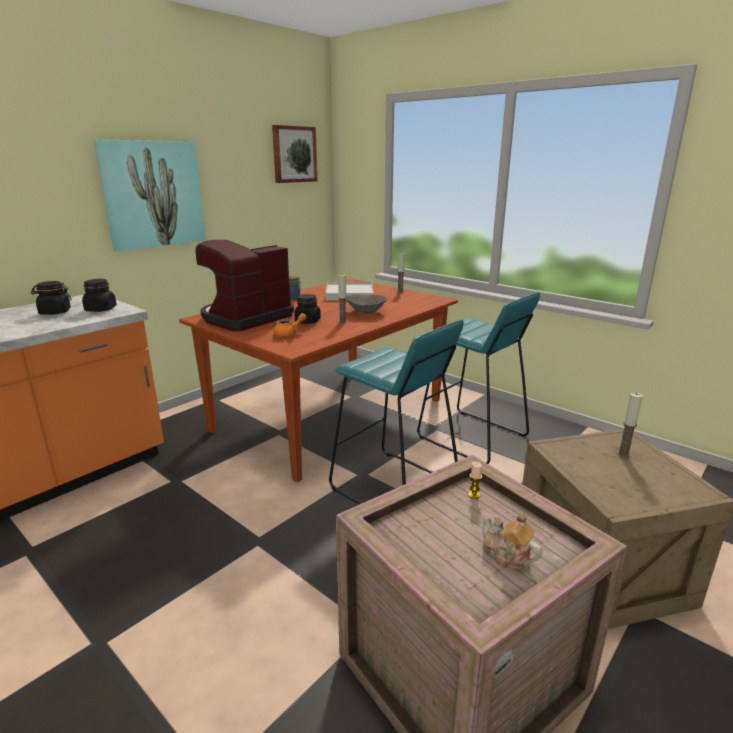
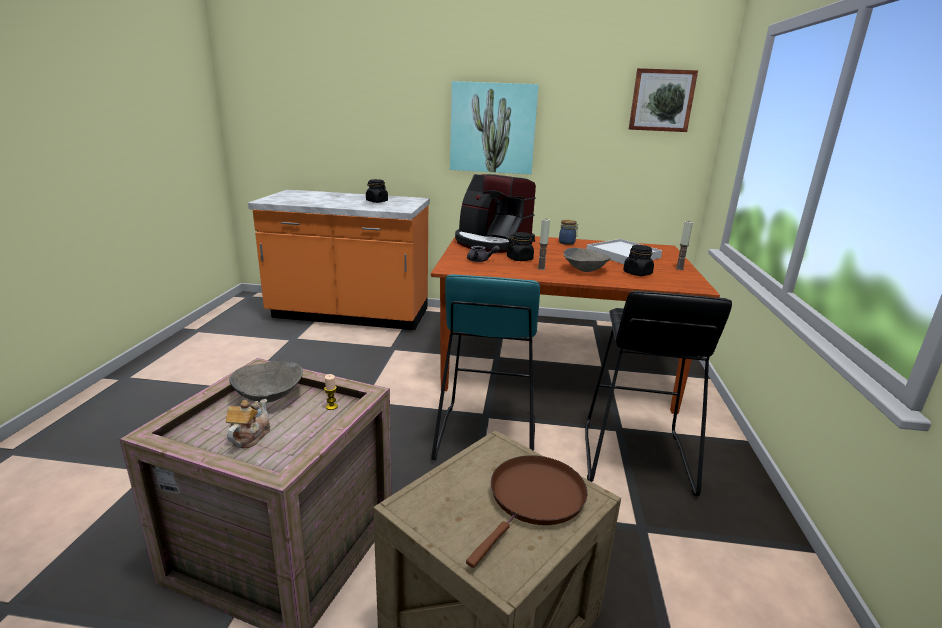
camera: 55 degrees right, 0 degrees up
black jar [82,279,117,312] -> black jar moved to [623,245,654,276]
coffee machine [195,240,294,331] -> coffee machine turned 150 degrees counterclockwise [455,174,536,253]
orange teapot [273,313,306,337] -> grey teapot [467,246,500,262]
turquoise stool [417,292,540,464] -> black stool [585,290,732,497]
candle [617,393,643,459] -> brown frying pan [466,455,587,568]
none -> grey bowl [229,361,303,402]

